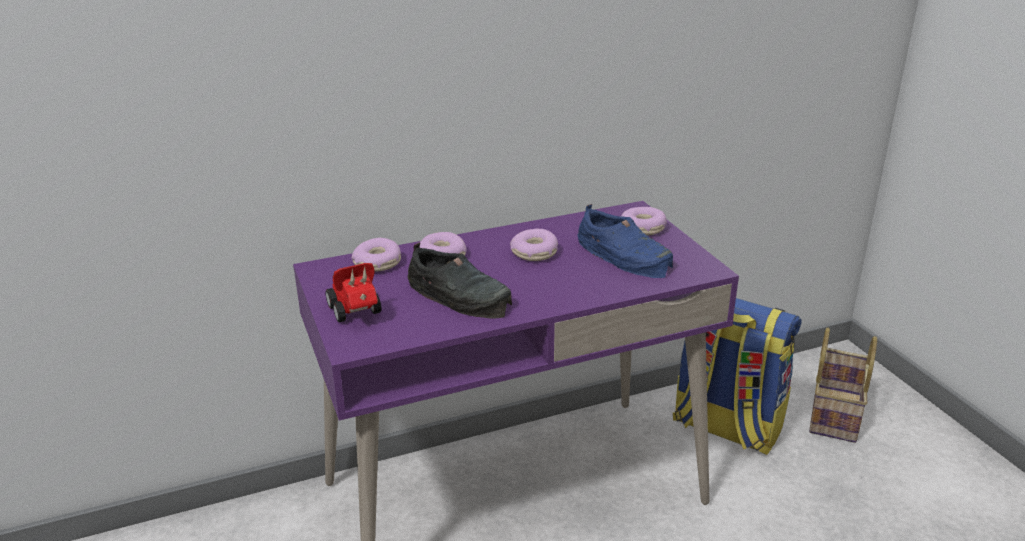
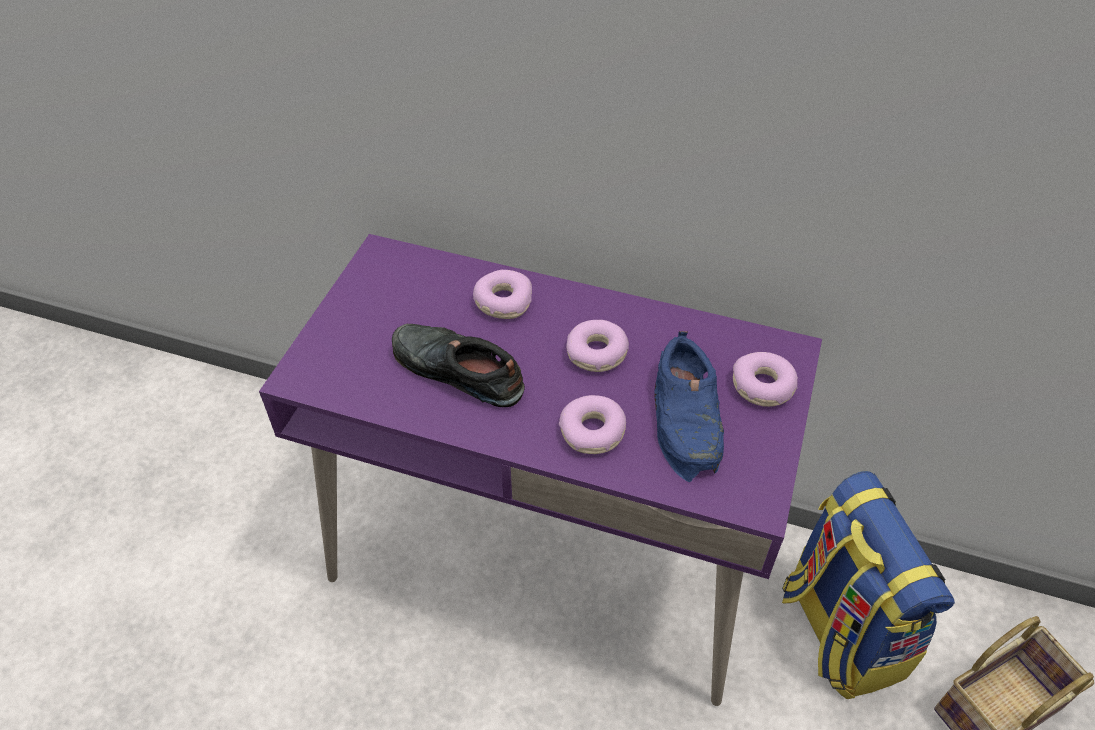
camera: 40 degrees right, 20 degrees up
toy car [325,263,381,322] -> none
donut [352,238,401,272] -> donut moved to [559,395,626,454]
black shoe [408,242,512,319] -> black shoe turned 135 degrees clockwise [392,324,525,407]

